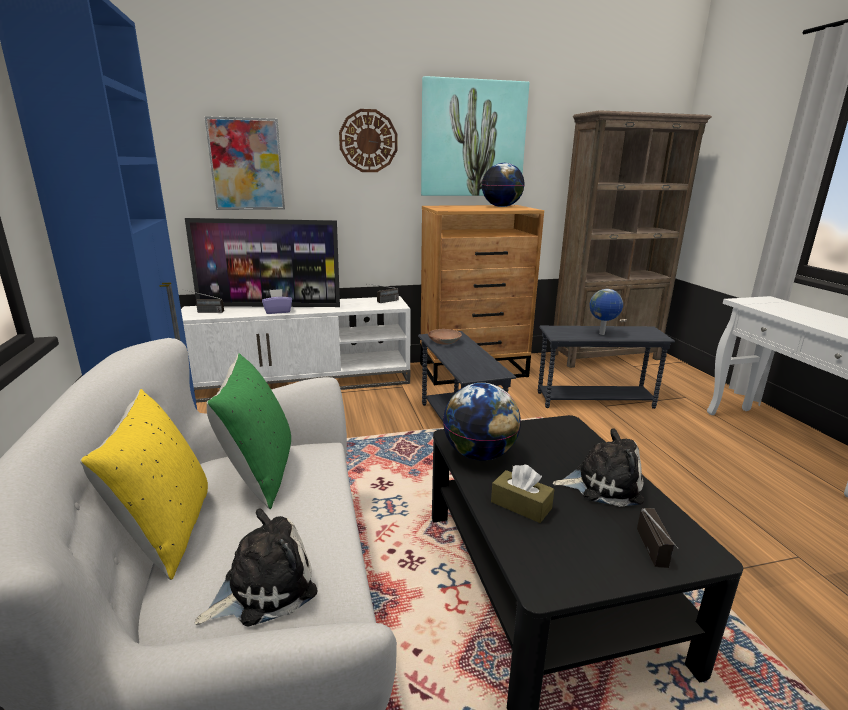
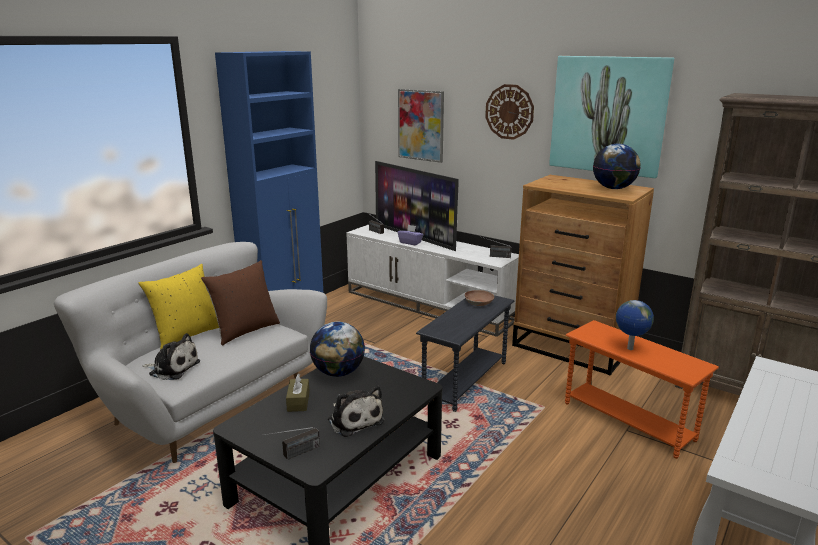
camera: 50 degrees right, 0 degrees up
green pillow [206,353,291,509] -> brown pillow [201,260,280,345]
grey side table [538,326,675,409] -> orange side table [565,320,719,459]

